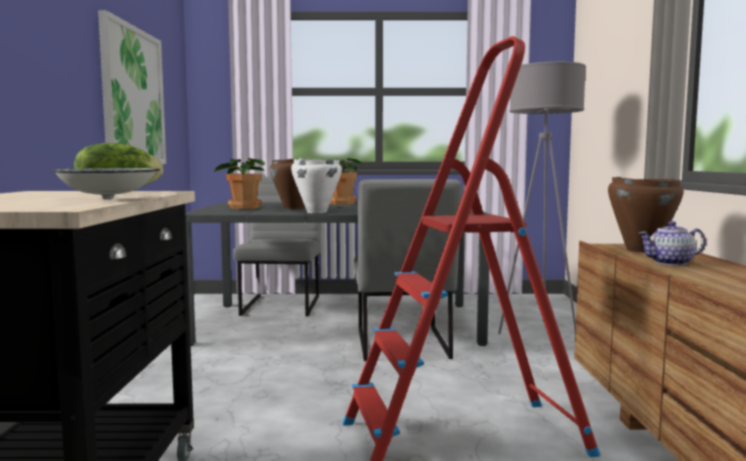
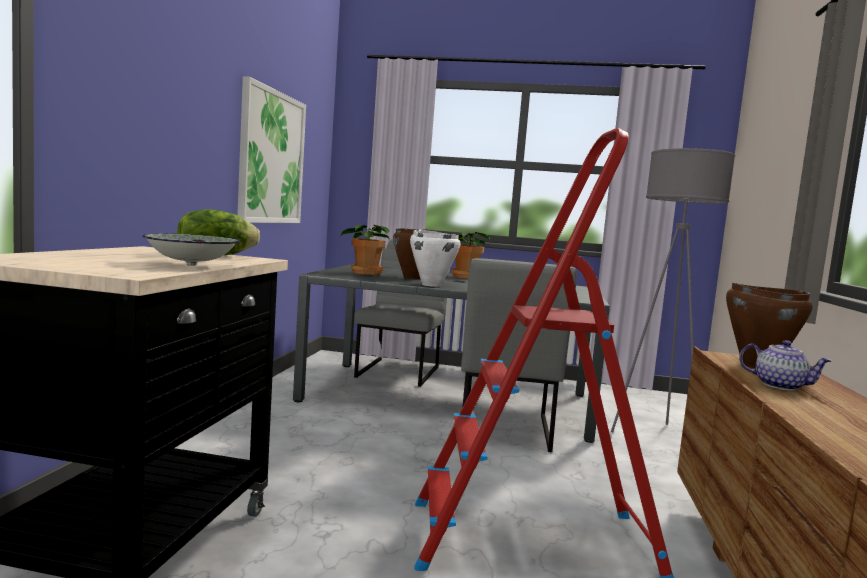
camera: 10 degrees right, 0 degrees up
teapot [638,221,706,265] -> teapot turned 150 degrees counterclockwise [739,340,832,391]

